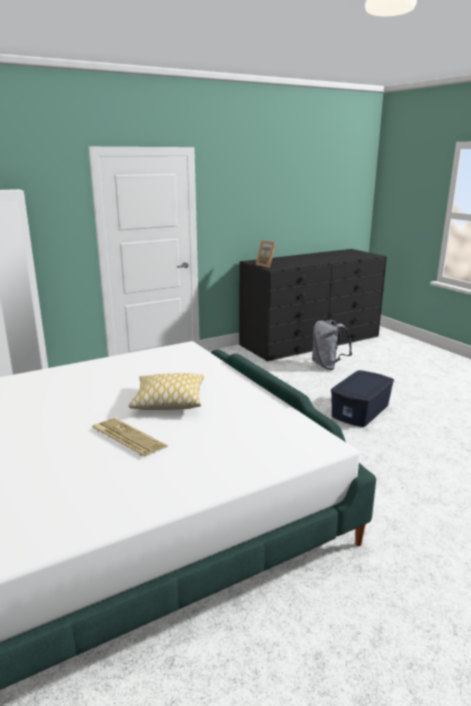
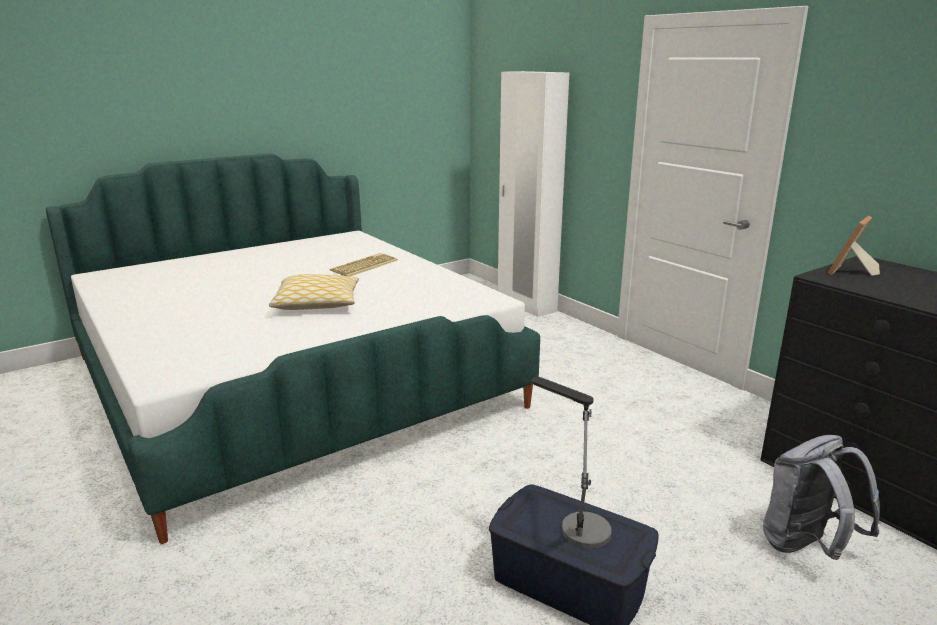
camera: 85 degrees right, 0 degrees up
keyboard [92,418,168,456] -> keyboard moved to [330,253,398,276]
none -> table lamp [531,377,612,549]

